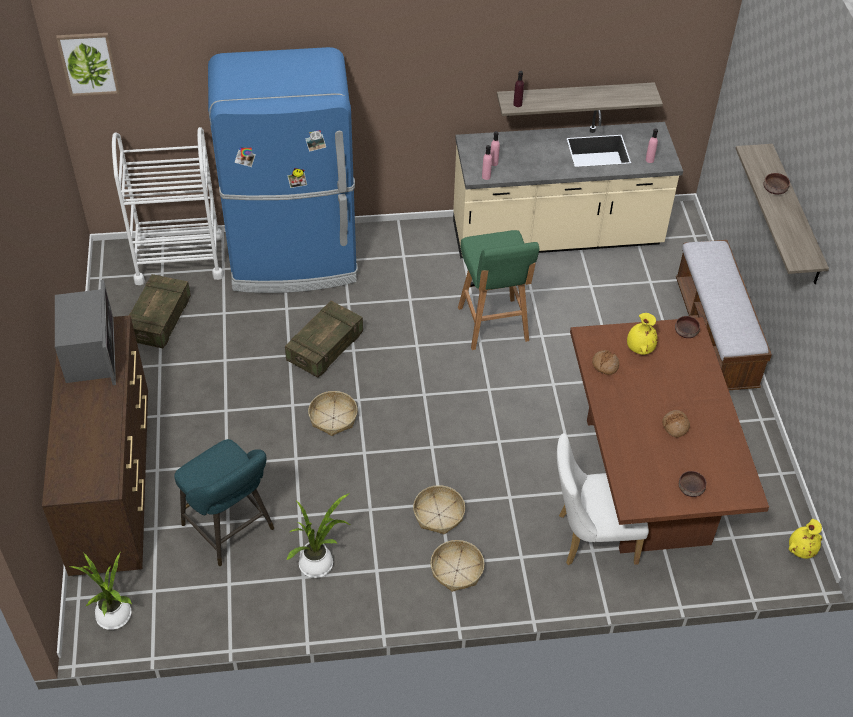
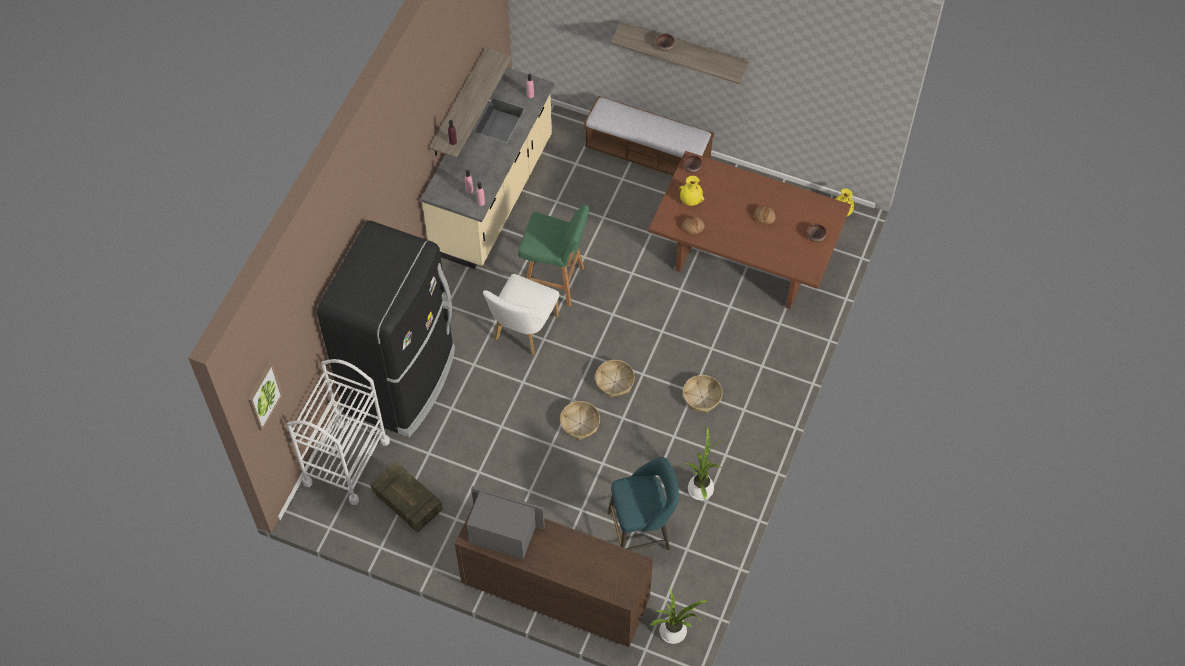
camera: 60 degrees left, 10 degrees up
blue fridge [208,47,358,293] -> black fridge [317,221,455,437]
crate [285,301,363,378] -> none
basket [430,540,485,592] -> basket moved to [595,360,635,398]
white chair [557,433,649,565] -> white chair moved to [483,274,559,355]

